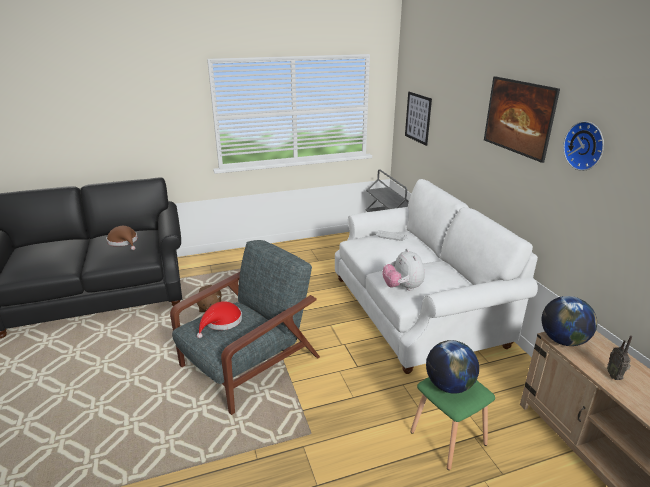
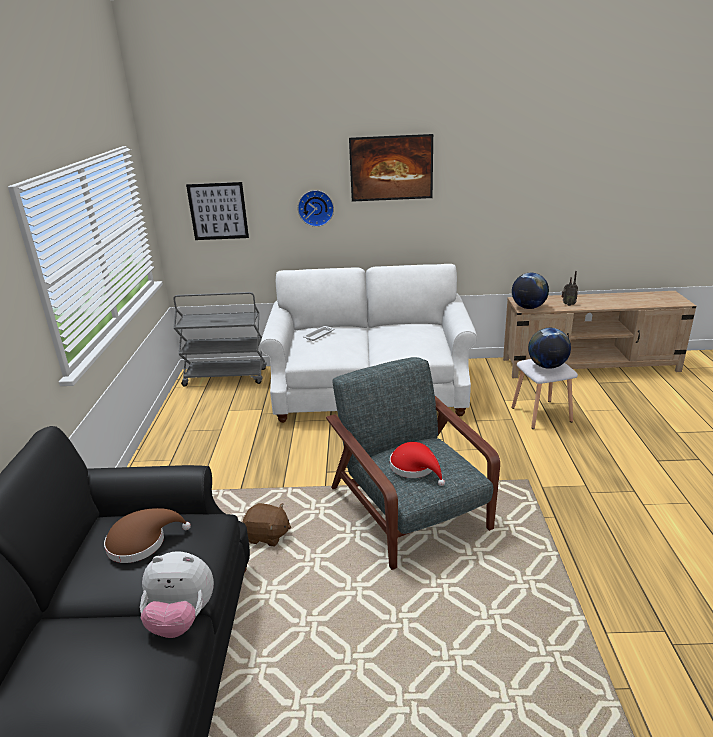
camera: 70 degrees left, 0 degrees up
plush toy [382,248,424,291] -> plush toy moved to [140,551,214,638]
green stool [410,377,495,470] -> white stool [512,359,578,429]
wall clock [563,121,604,171] -> wall clock moved to [298,190,334,227]

